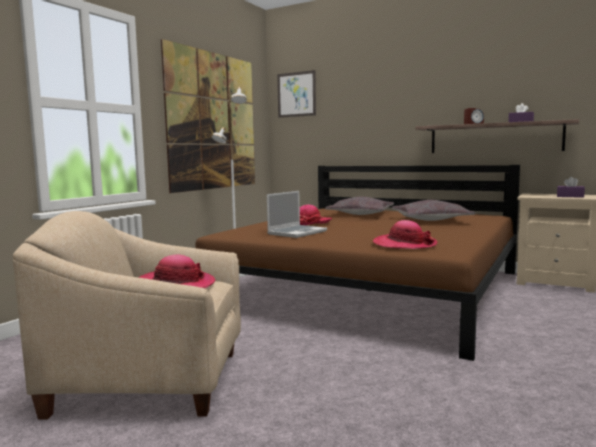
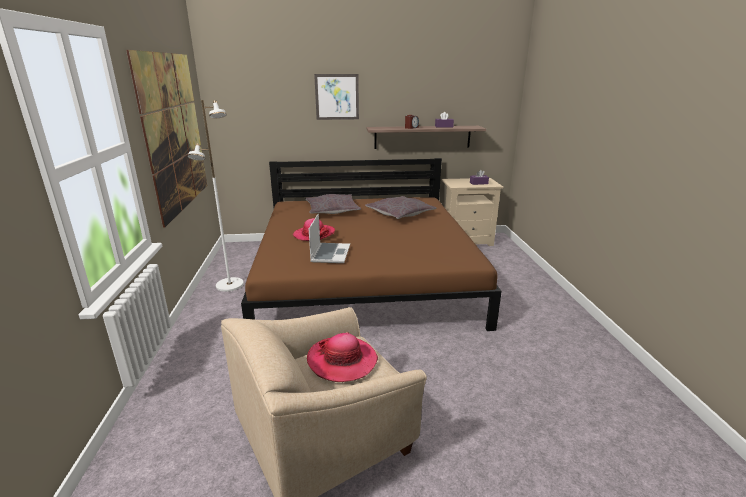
camera: 35 degrees left, 15 degrees up
picture [277,70,316,118] -> picture moved to [314,74,359,120]
hat [373,220,438,249] -> none

